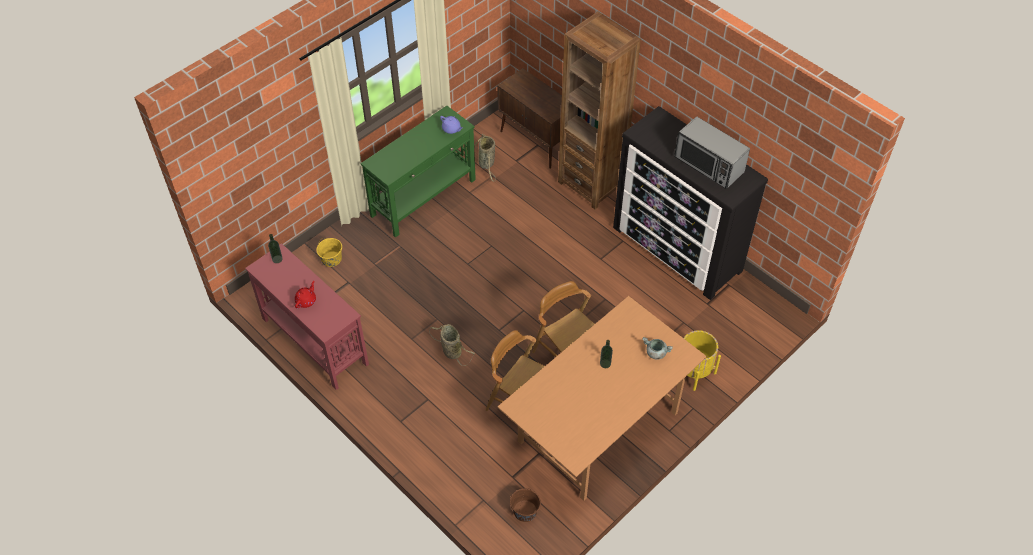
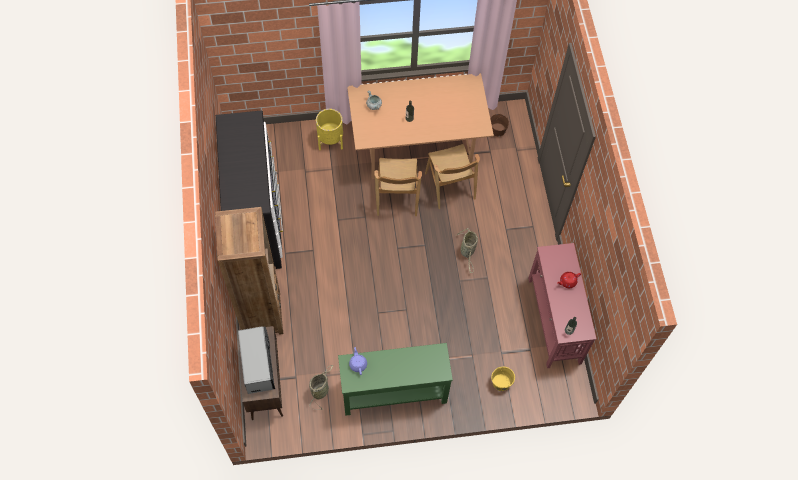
camera: 145 degrees left, 10 degrees up
microwave [674,117,750,189] -> microwave moved to [238,326,275,394]

